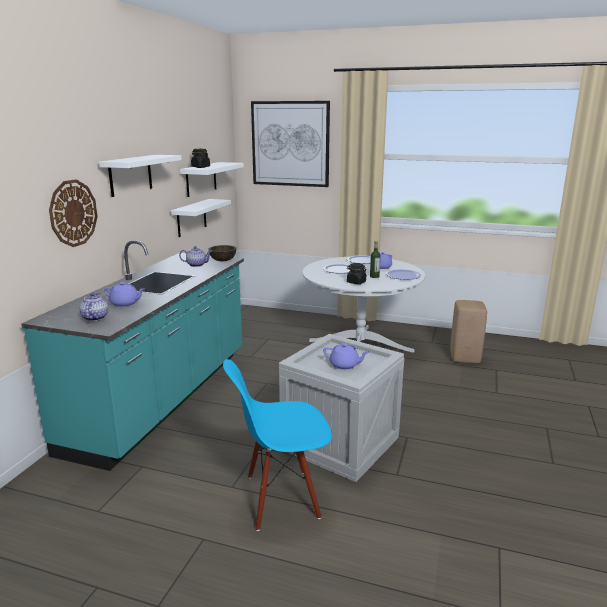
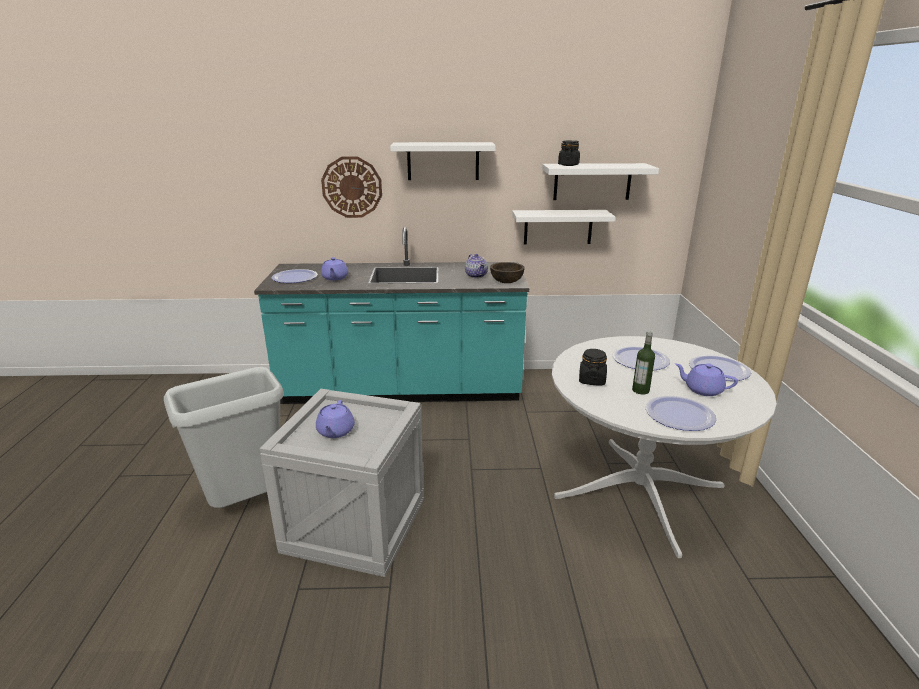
camera: 70 degrees right, 5 degrees up
teapot [79,293,108,321] -> plate [272,269,318,283]
blue chair [223,359,332,531] -> grey trash can [164,367,284,508]
picture [251,101,330,187] -> none
beige stool [450,300,487,363] -> none

